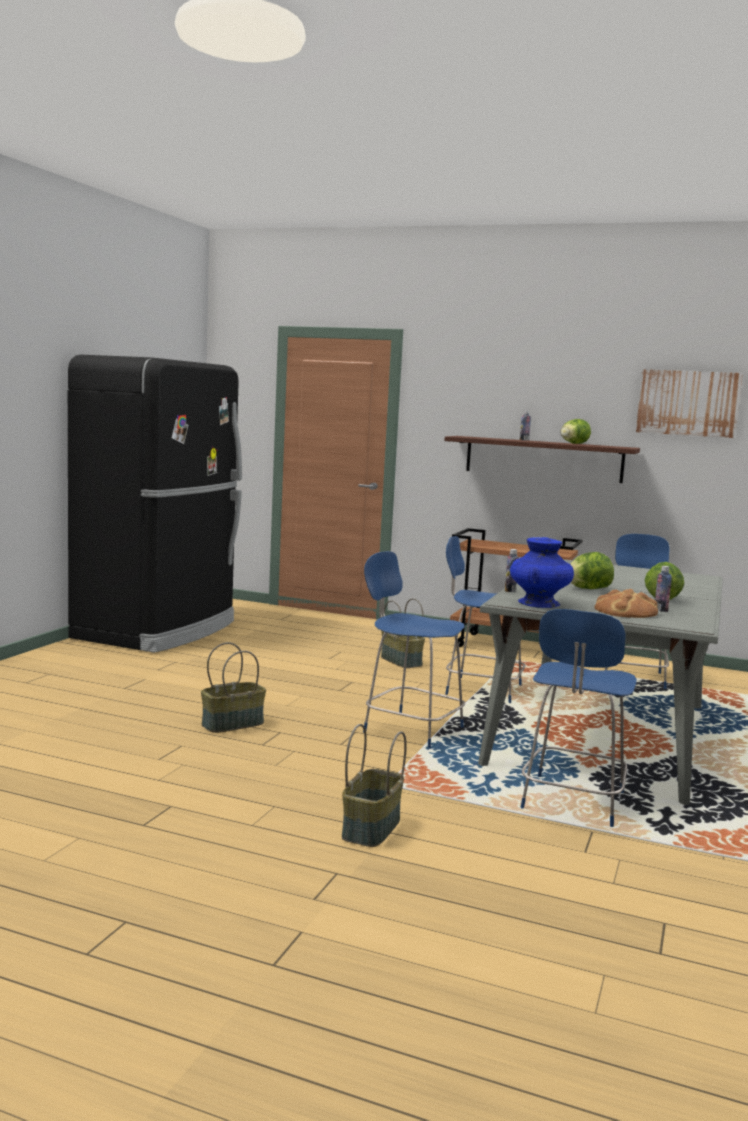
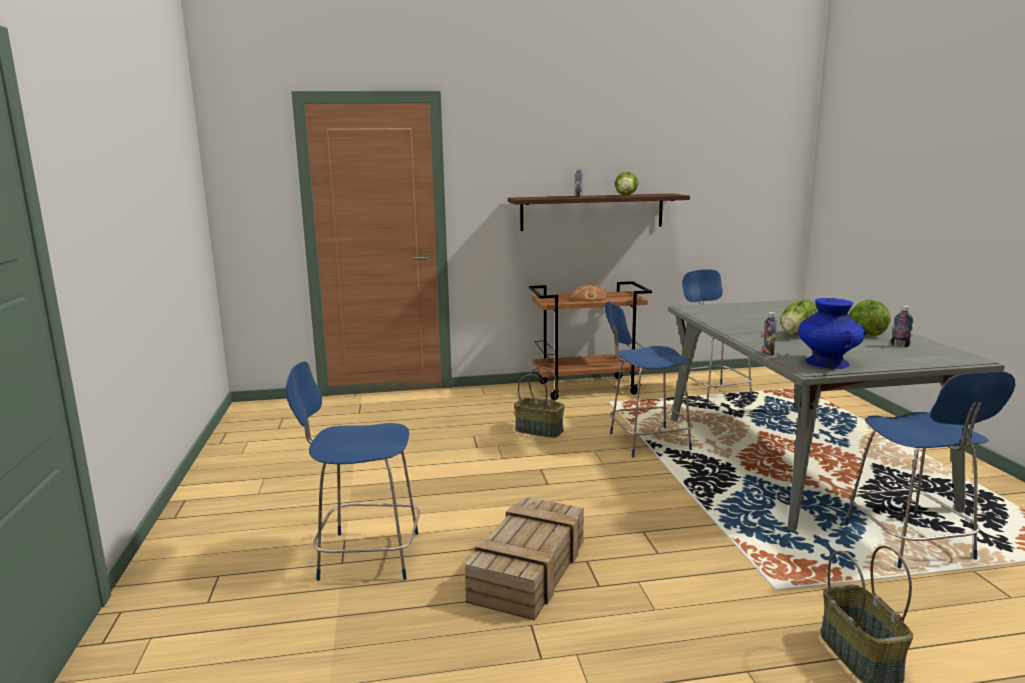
camera: 30 degrees left, 5 degrees up
black fridge [68,355,242,653] -> none
basket [201,642,266,733] -> crate [465,497,584,620]
blue stool [363,551,465,748] -> blue stool moved to [285,361,420,581]
bread [594,589,658,618] -> bread moved to [570,284,607,302]
picture [636,369,743,438] -> none

